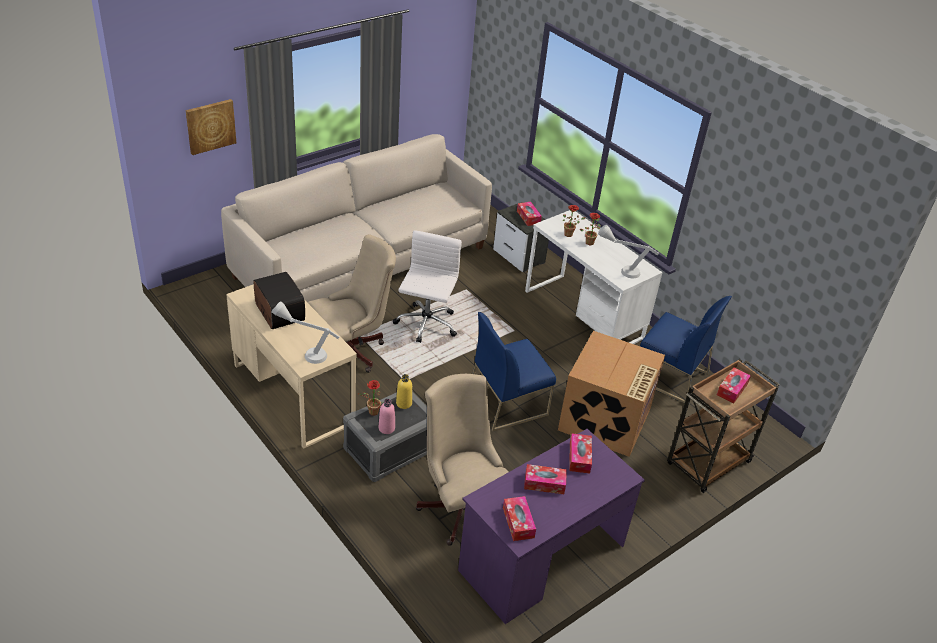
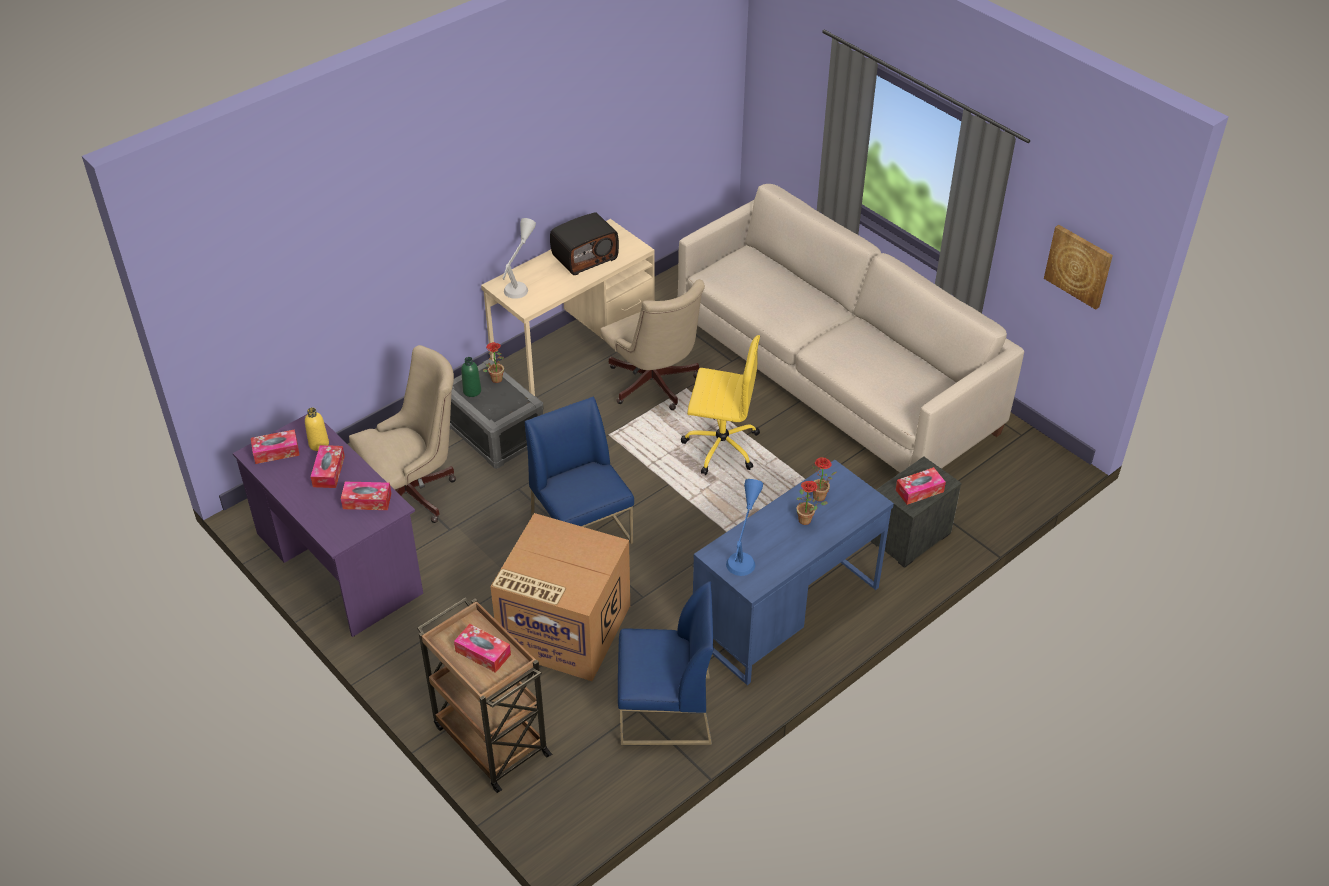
camera: 90 degrees right, 5 degrees up
picture [186,99,236,155] -> picture moved to [1044,225,1113,310]
pink bottle [379,399,395,434] -> green bottle [461,357,481,397]
white office chair [393,230,462,343] -> yellow office chair [681,335,760,475]
yellow bottle [396,374,412,409] -> yellow bottle moved to [305,408,329,451]
white desk [525,210,663,344] -> blue desk [693,460,894,685]
grey table lamp [598,225,659,278] -> blue table lamp [726,479,763,576]
blue chair [640,296,732,403] -> blue chair turned 120 degrees counterclockwise [618,581,714,745]

